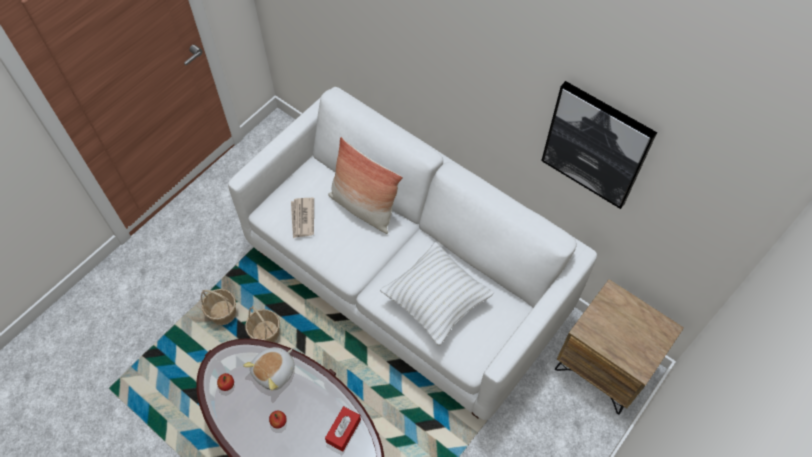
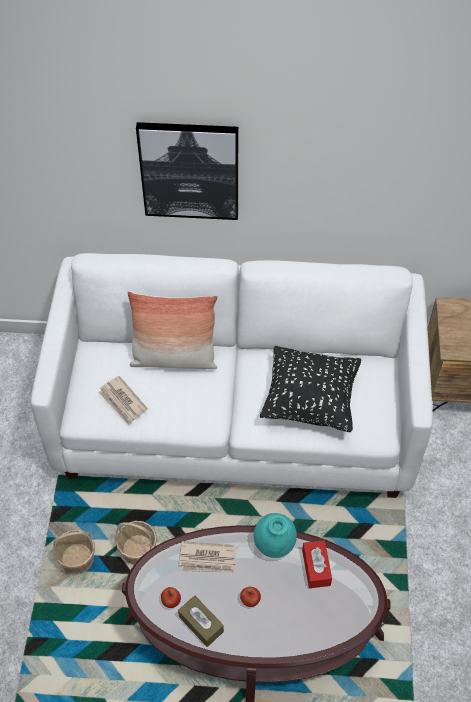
camera: 35 degrees left, 5 degrees down
plush toy [243,347,295,390] -> newspaper [179,541,236,572]
white pillow [380,242,494,346] -> black pillow [260,346,361,432]
picture [541,81,657,209] -> picture moved to [136,122,238,220]
none -> brown tissue box [178,595,224,647]
none -> turquoise vase [254,513,297,558]

